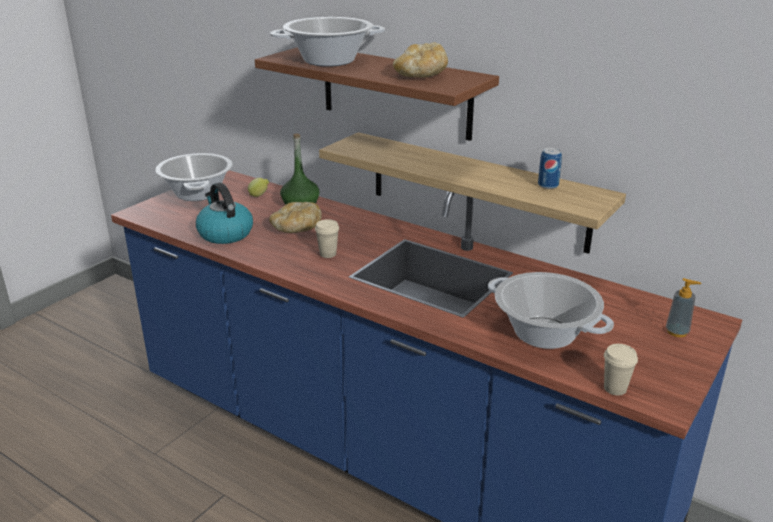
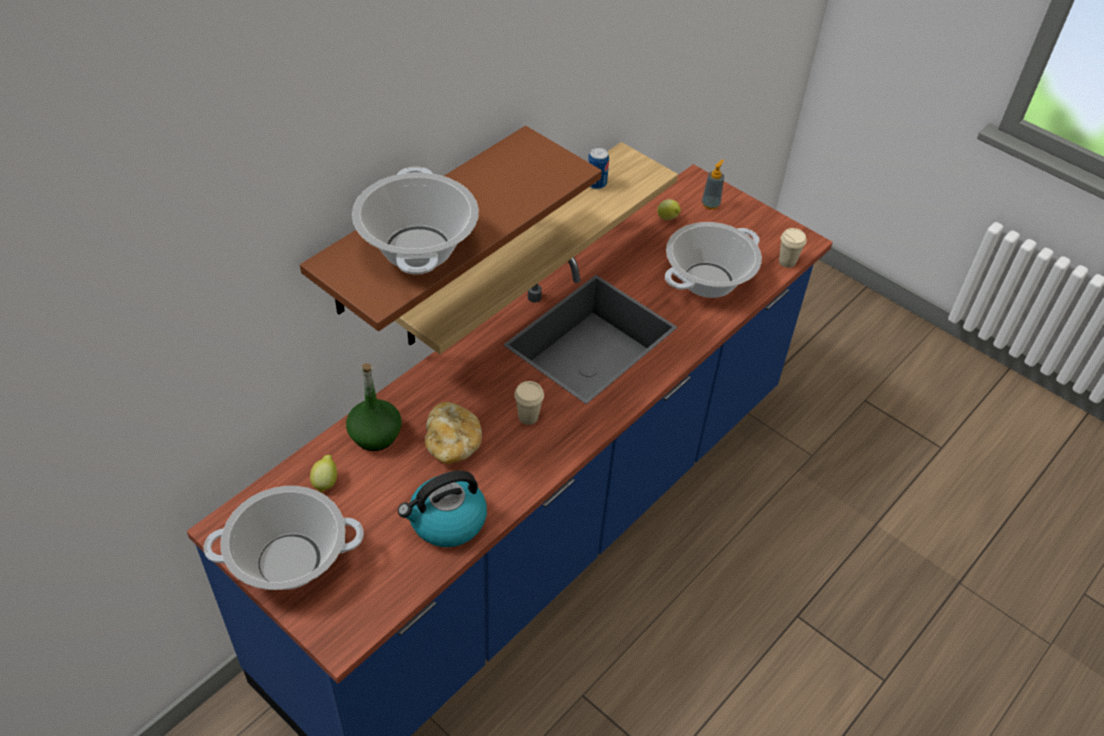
camera: 85 degrees left, 20 degrees up
bread [393,43,448,78] -> none
none -> lemon [657,199,681,220]

